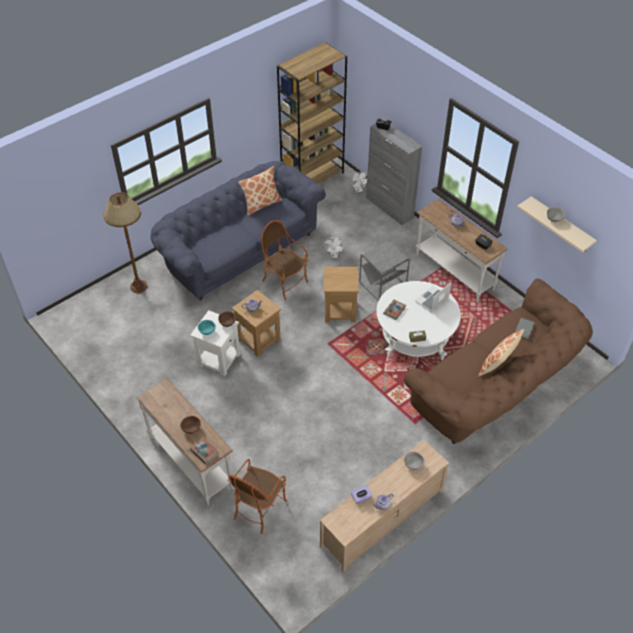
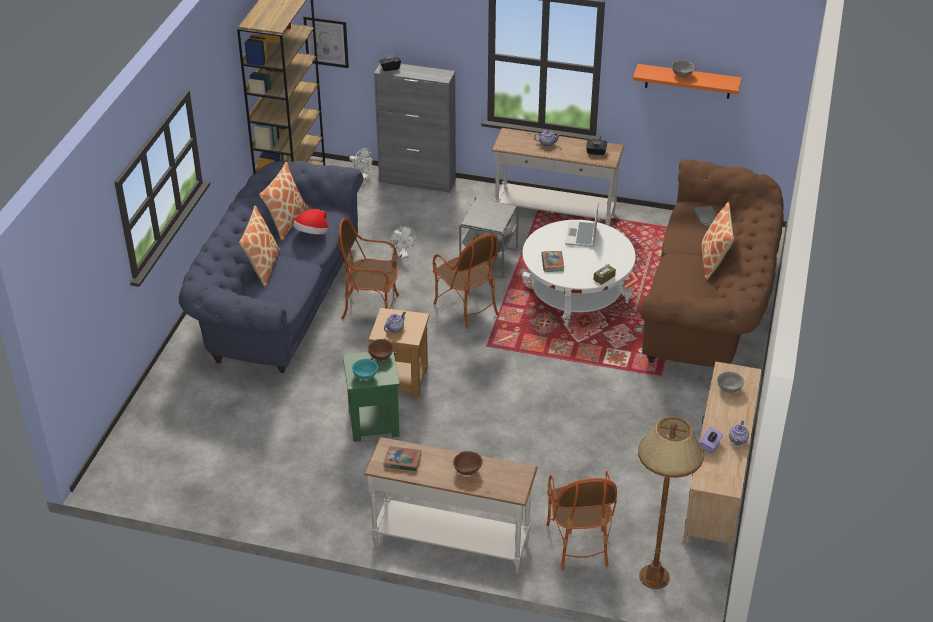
camera: 35 degrees left, 10 degrees down
brown floor lamp [103,192,147,293] -> brown floor lamp moved to [638,416,704,589]
white side table [190,310,240,377] -> green side table [343,351,400,442]
book [190,438,218,464] -> book moved to [383,446,422,471]
brown side table [324,267,359,322] -> armchair [433,234,499,329]
beige shelf [517,196,597,253] -> orange shelf [633,64,742,99]
none -> pillow [239,205,280,287]
none -> hat [293,209,328,235]
none -> picture [303,16,349,68]

